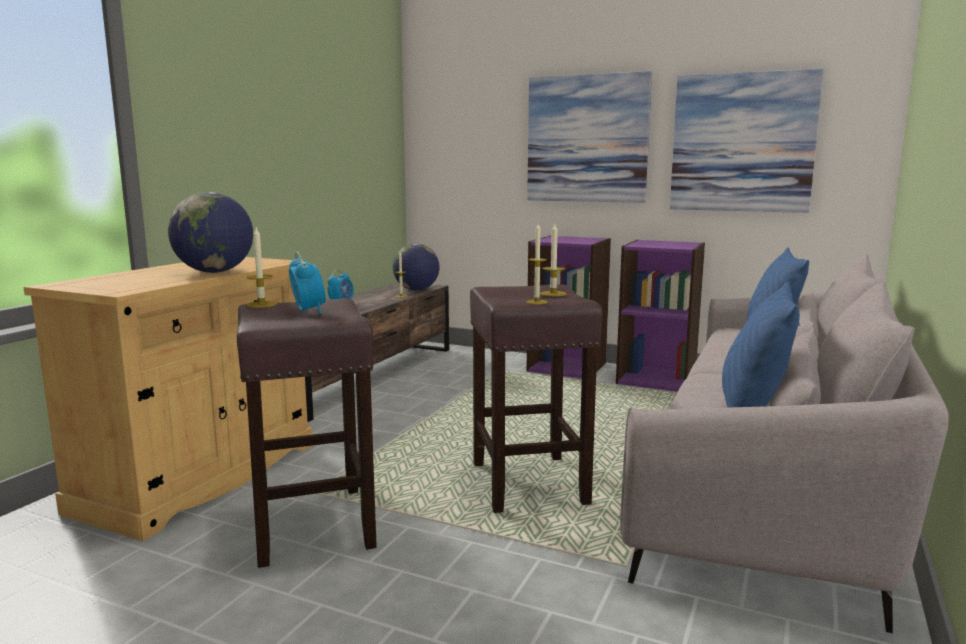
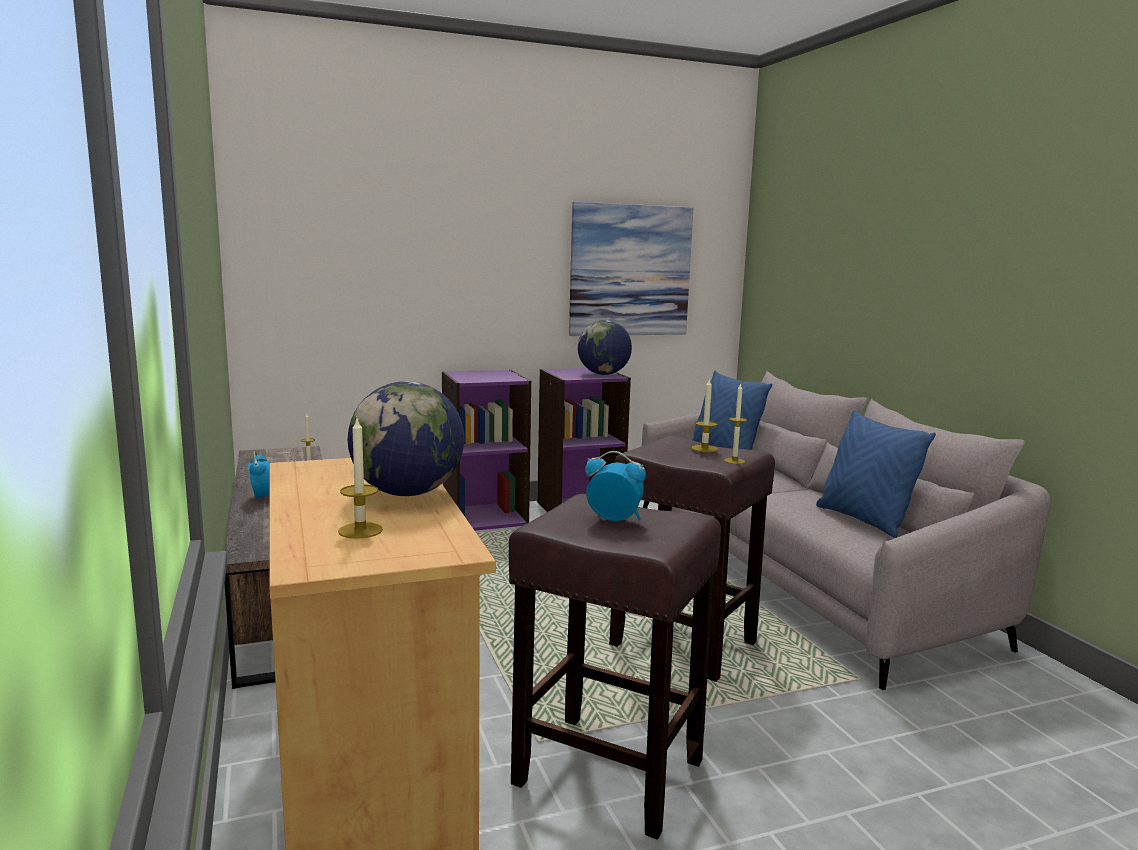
camera: 45 degrees left, 0 degrees up
candle [247,228,277,308] -> candle moved to [338,419,383,539]
globe [393,244,439,291] -> globe moved to [578,320,632,375]
picture [527,71,652,203] -> none

